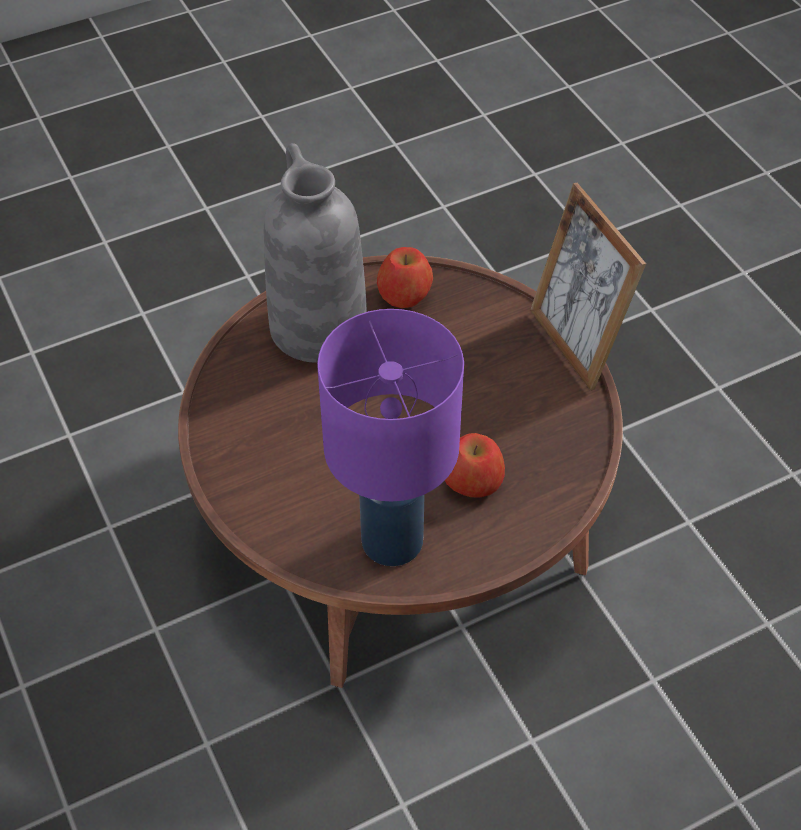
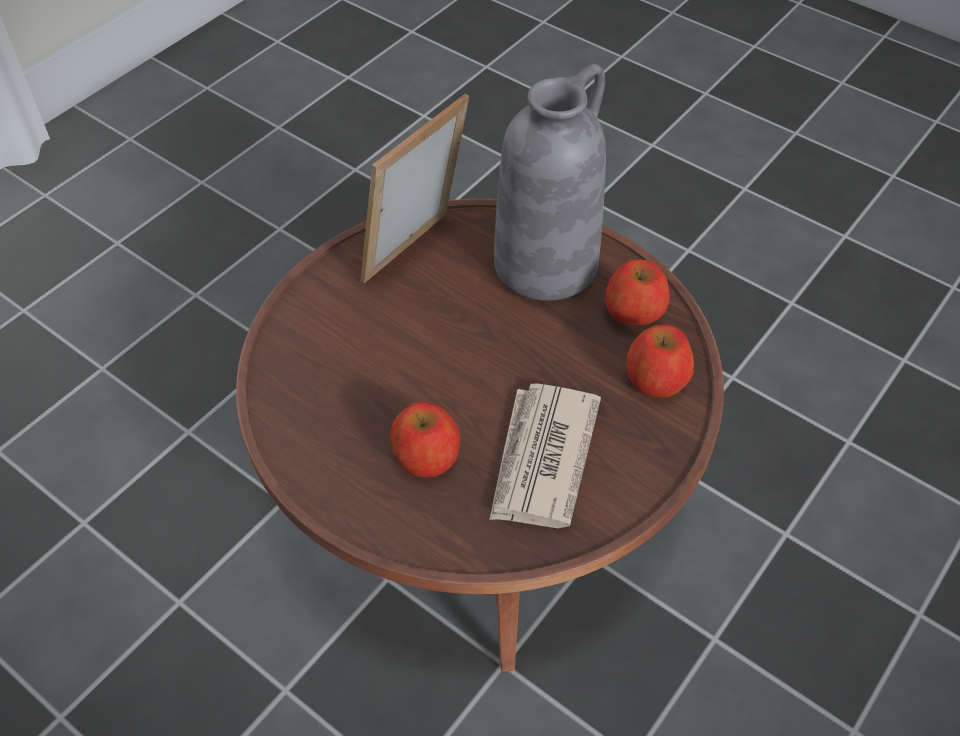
camera: 65 degrees right, 0 degrees up
purple table lamp [317,309,464,566] -> none
picture frame [530,183,646,391] -> picture frame moved to [360,94,469,283]
none -> newspaper [489,384,601,528]
none -> apple [626,324,694,398]

